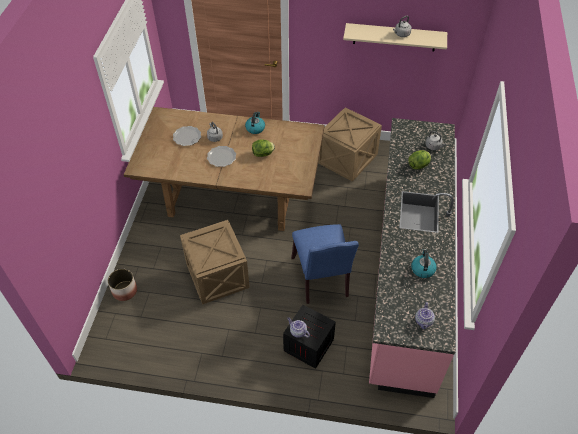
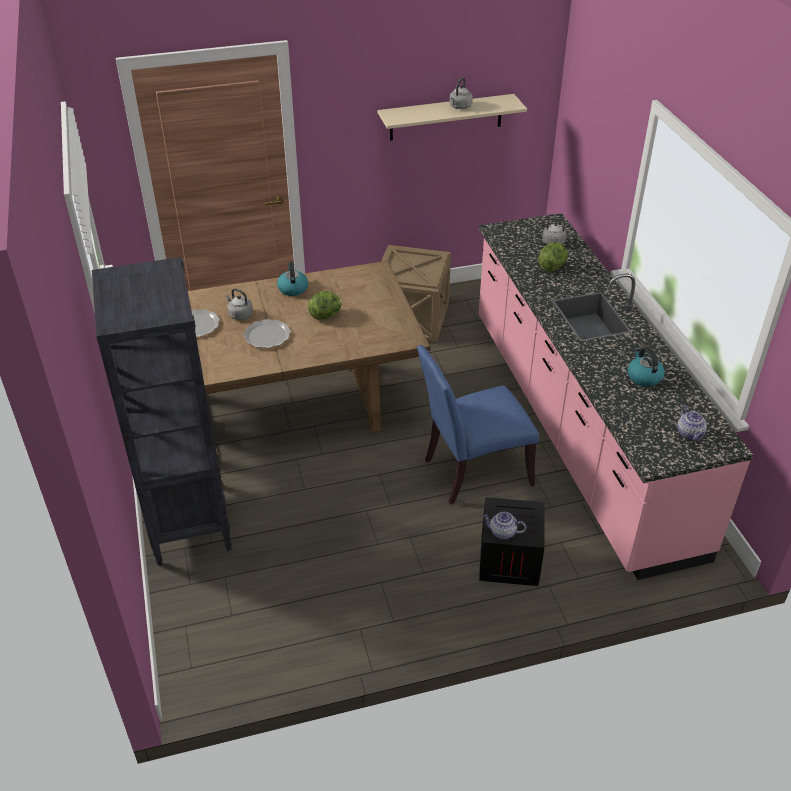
camera: 25 degrees left, 10 degrees down
planter [108,269,137,301] -> none
crate [180,220,250,305] -> none
blue chair [291,224,359,304] -> blue chair turned 105 degrees clockwise [417,345,539,504]
none -> black bookcase [92,257,232,566]

